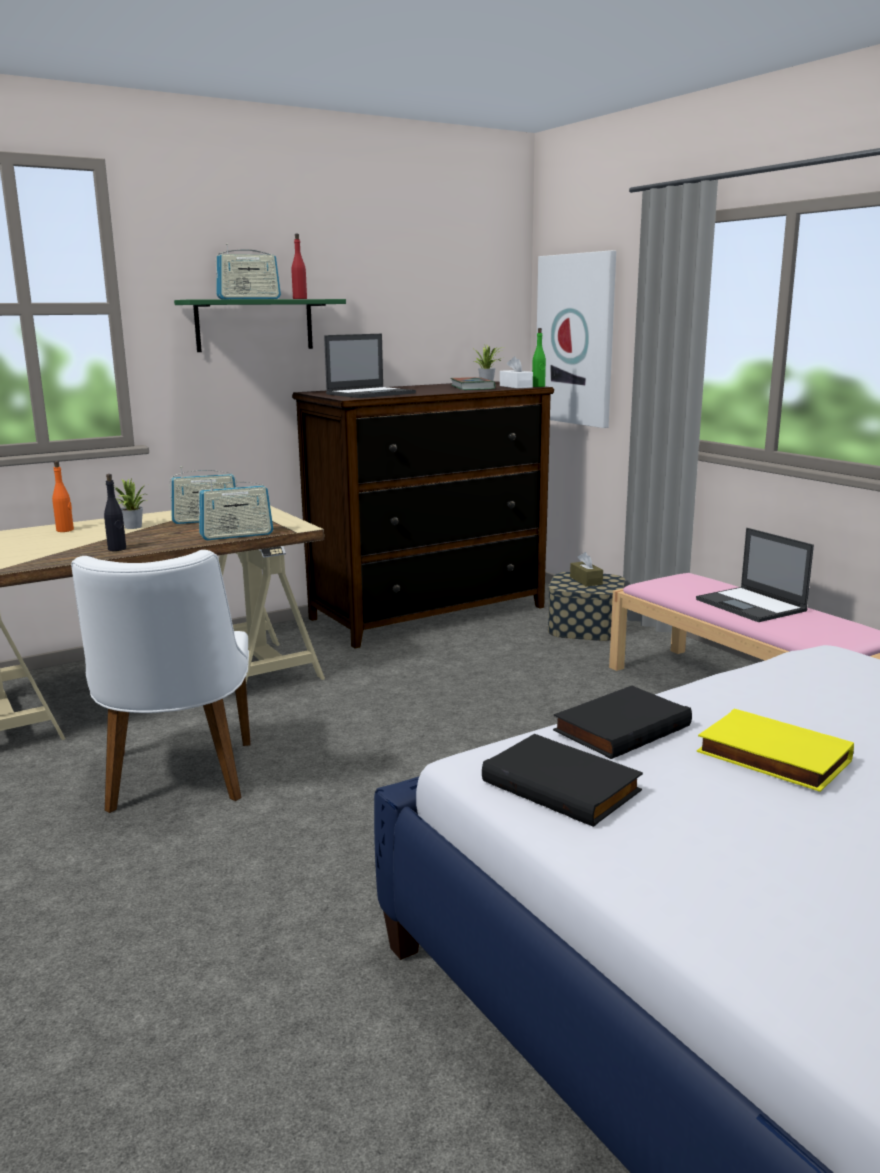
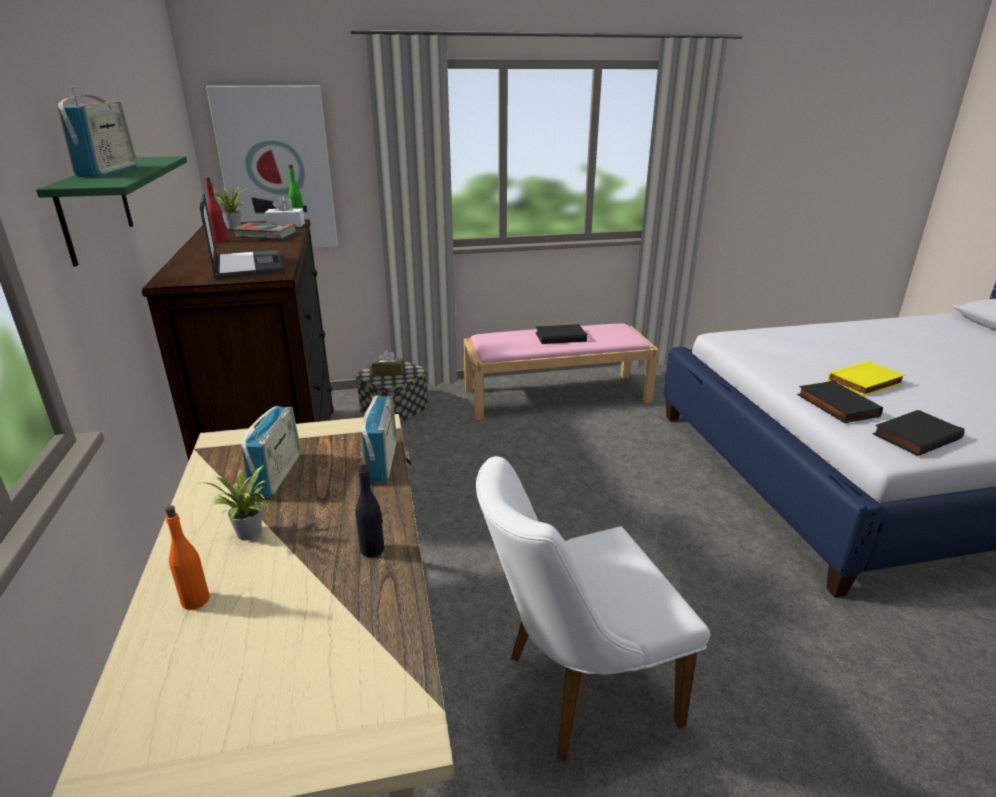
camera: 70 degrees left, 10 degrees up
white chair [71,550,251,813] -> white chair turned 150 degrees clockwise [476,456,710,762]
red bottle [291,234,307,299] -> red bottle moved to [205,177,227,243]
laptop [696,528,814,622] -> black book [535,324,587,344]

